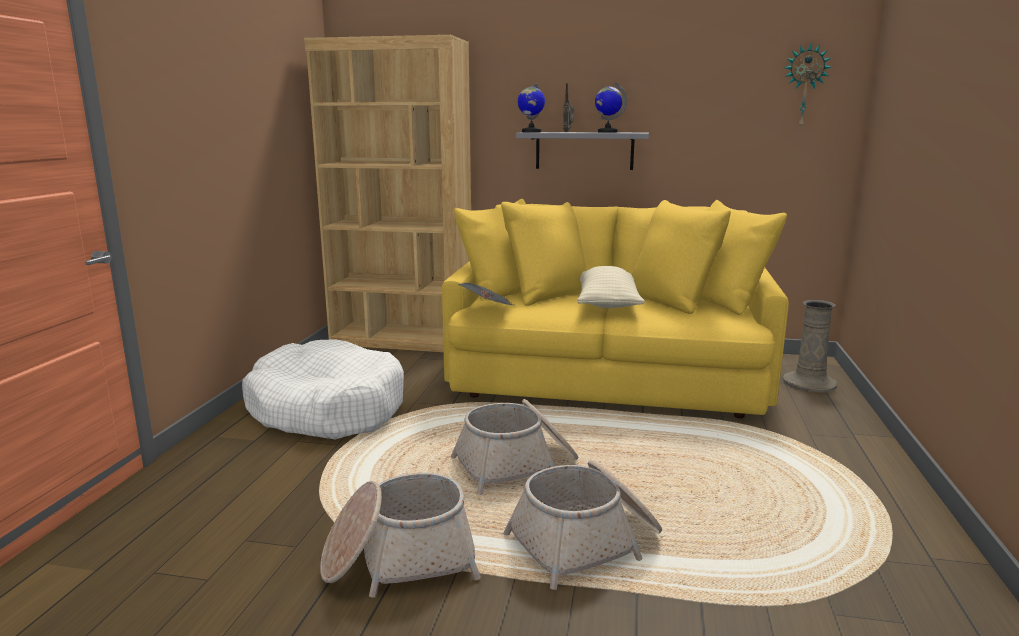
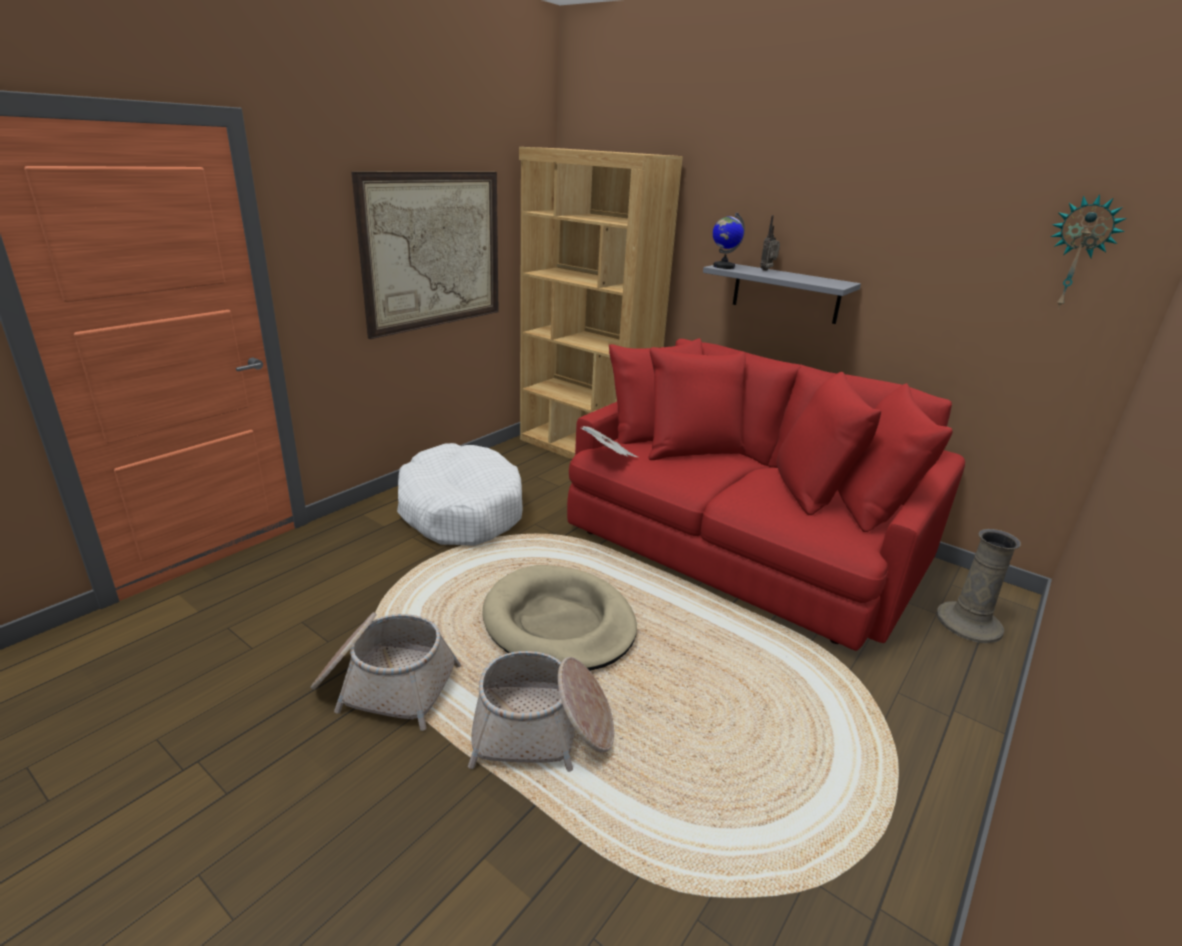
camera: 25 degrees right, 10 degrees up
yellow sofa [442,199,789,418] -> red sofa [567,338,965,651]
basket [451,399,579,495] -> beige dog bed [482,565,637,671]
beige pillow [577,266,645,308] -> none
globe [595,83,627,133] -> none
none -> picture [351,172,498,339]

